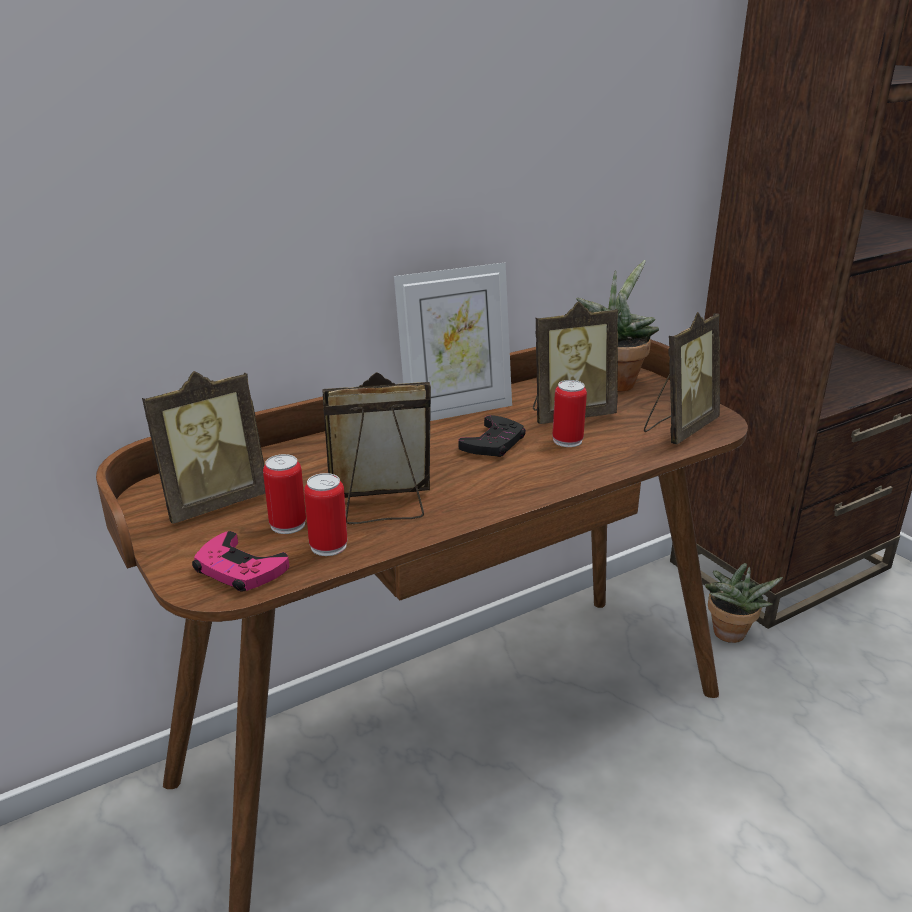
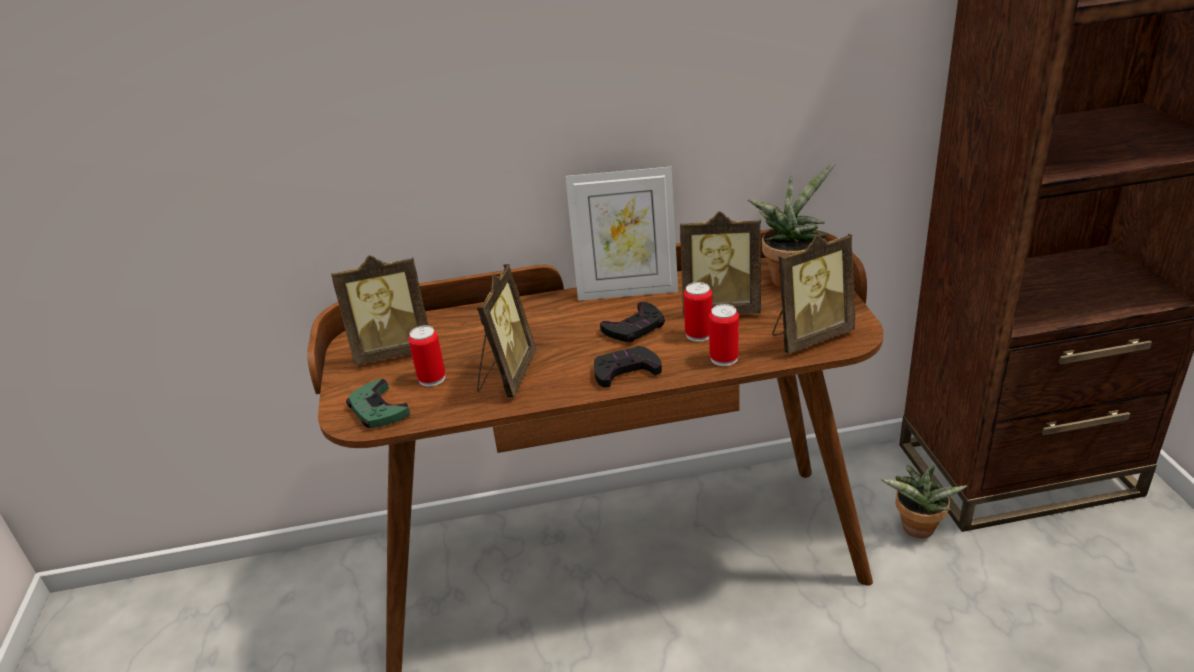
camera: 25 degrees right, 5 degrees up
pink game controller [192,531,290,591] -> green game controller [346,379,410,428]
can [304,473,347,556] -> can moved to [709,304,739,366]
picture frame [322,372,431,524] -> picture frame turned 90 degrees clockwise [477,264,536,398]
none -> black game controller [594,346,662,388]

